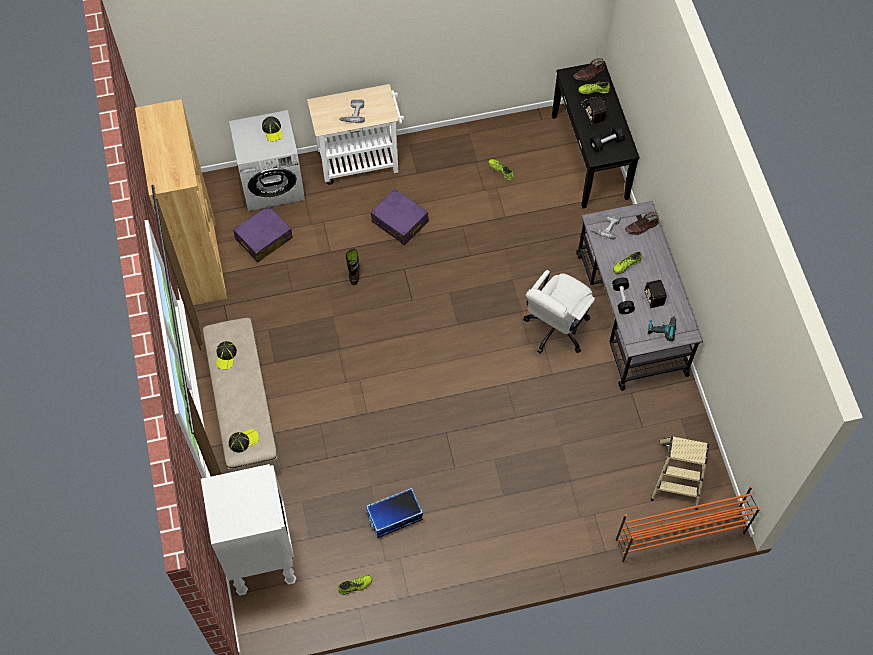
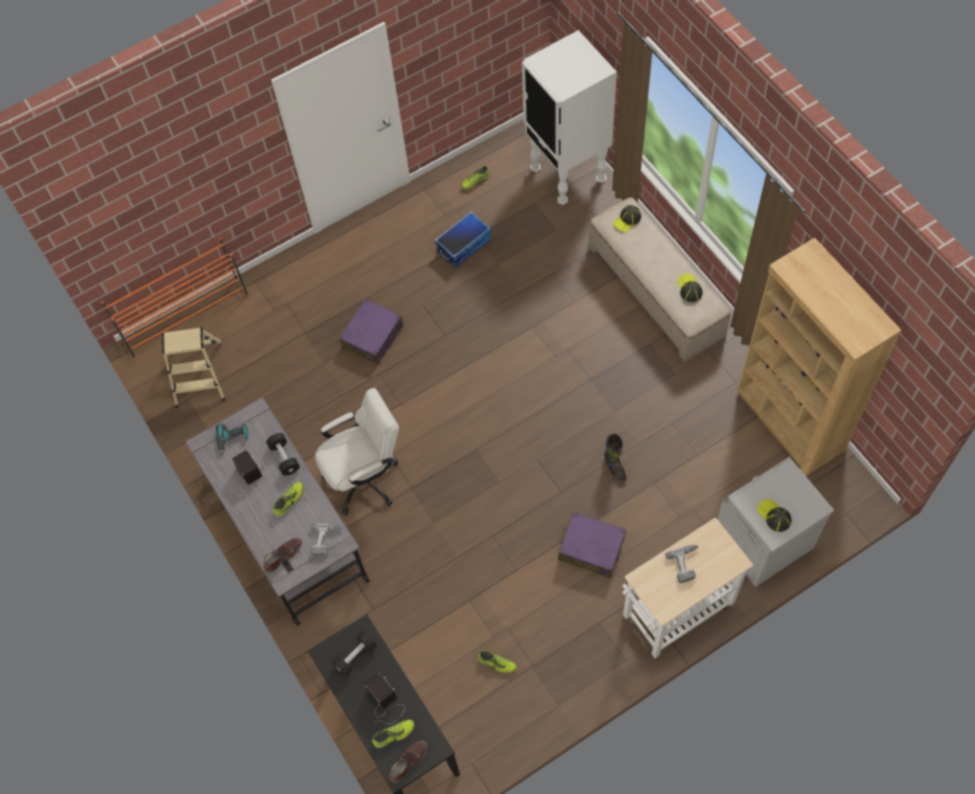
camera: 165 degrees right, 0 degrees up
purple suitcase [233,206,293,262] -> purple suitcase moved to [339,299,403,364]
white office chair [523,270,595,354] -> white office chair turned 45 degrees clockwise [315,388,399,515]

